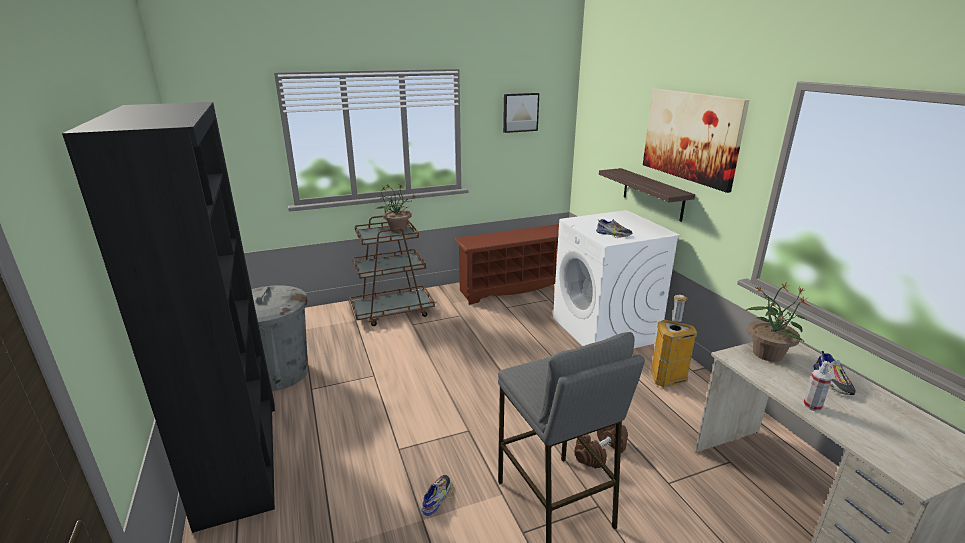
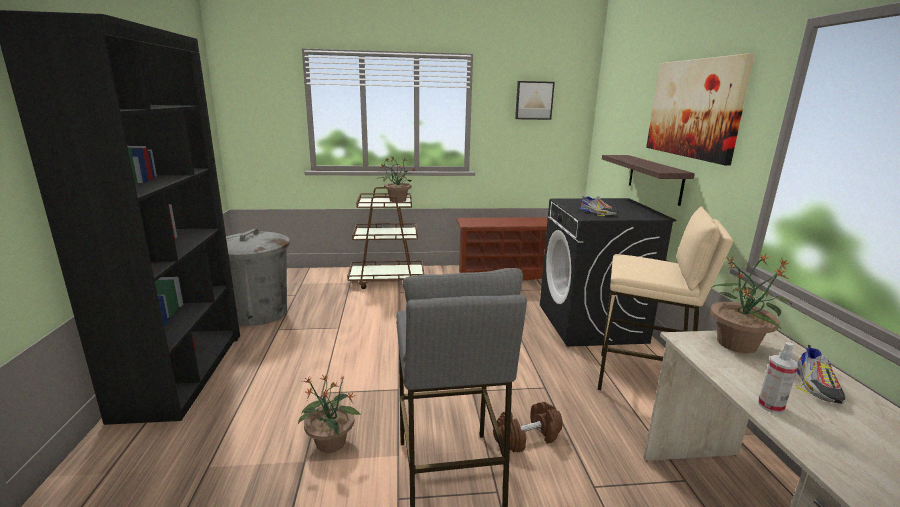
camera: 15 degrees right, 5 degrees down
shoe [421,475,453,516] -> potted plant [298,374,361,453]
white washing machine [553,210,681,348] -> black washing machine [540,198,676,347]
trash can [650,295,697,387] -> beige stool [598,206,733,391]

